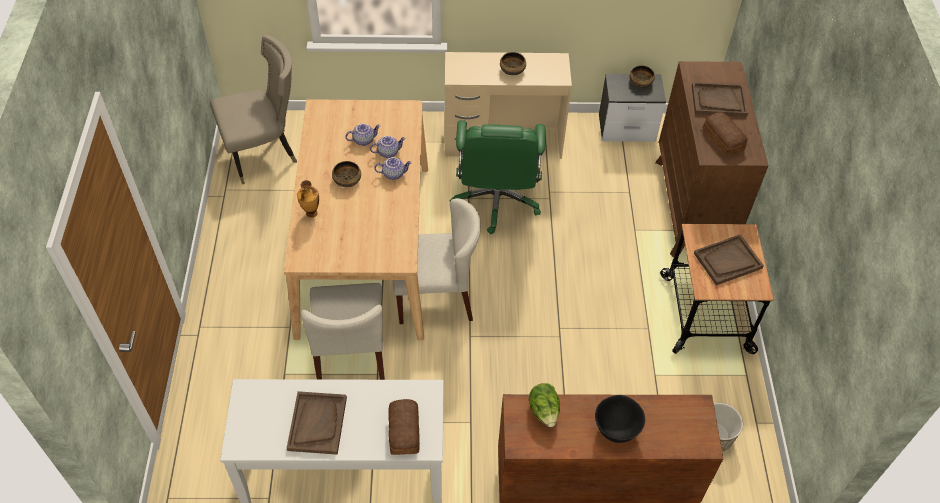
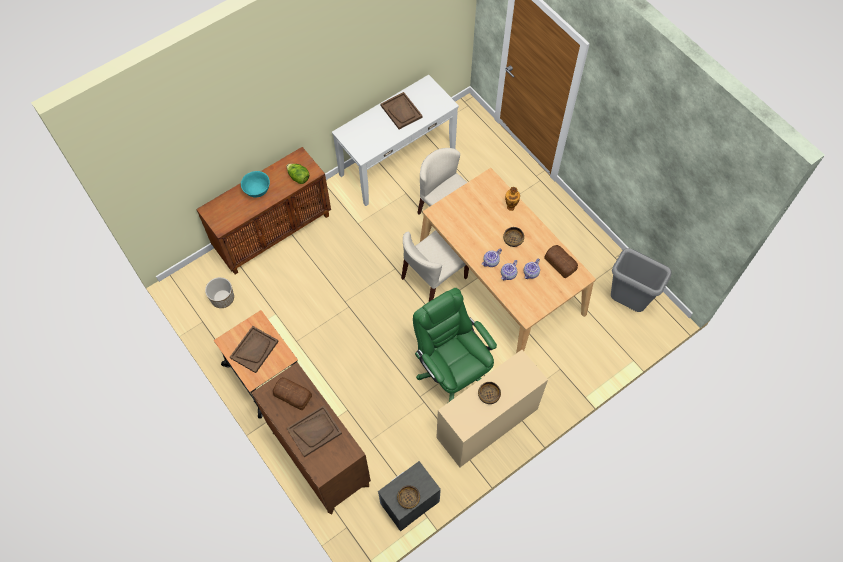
camera: 145 degrees right, 10 degrees up
beige chair [210,34,297,184] -> grey trash can [611,248,672,312]
bread [388,399,420,455] -> bread moved to [544,245,578,278]
black bowl [595,395,645,443] -> turquoise bowl [241,171,270,198]

